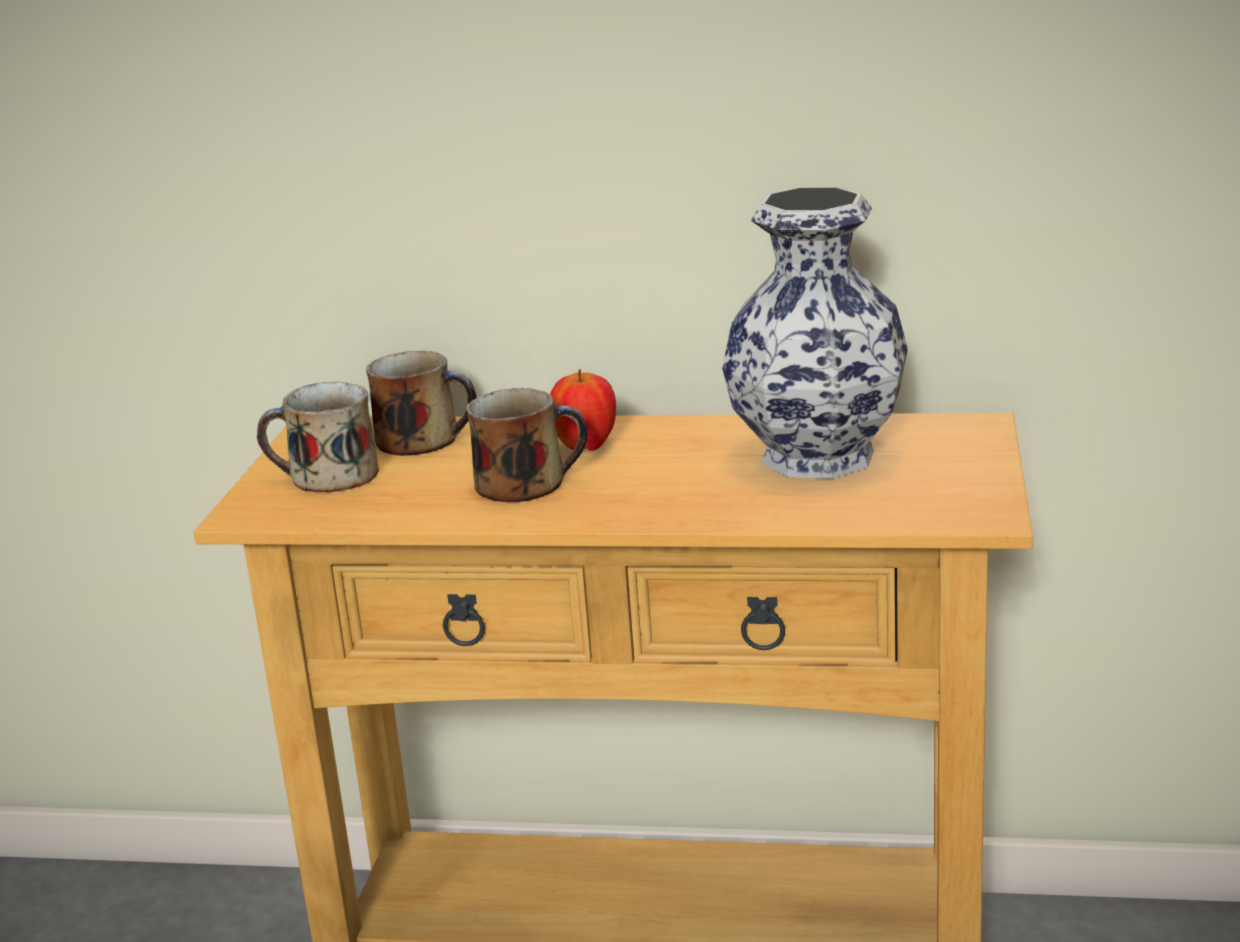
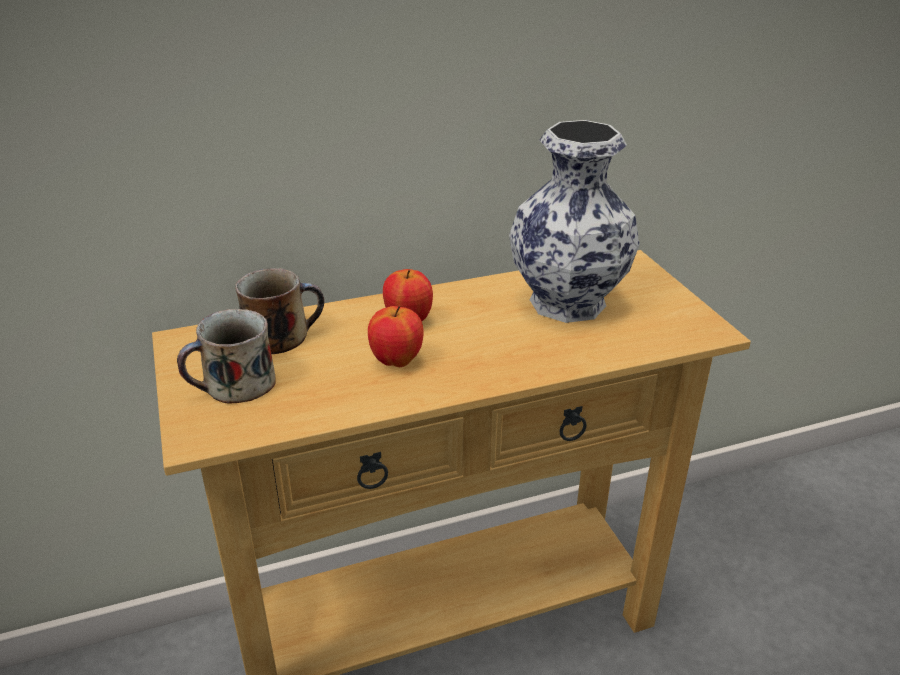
camera: 30 degrees left, 10 degrees up
mug [466,388,588,502] -> apple [368,305,424,367]

